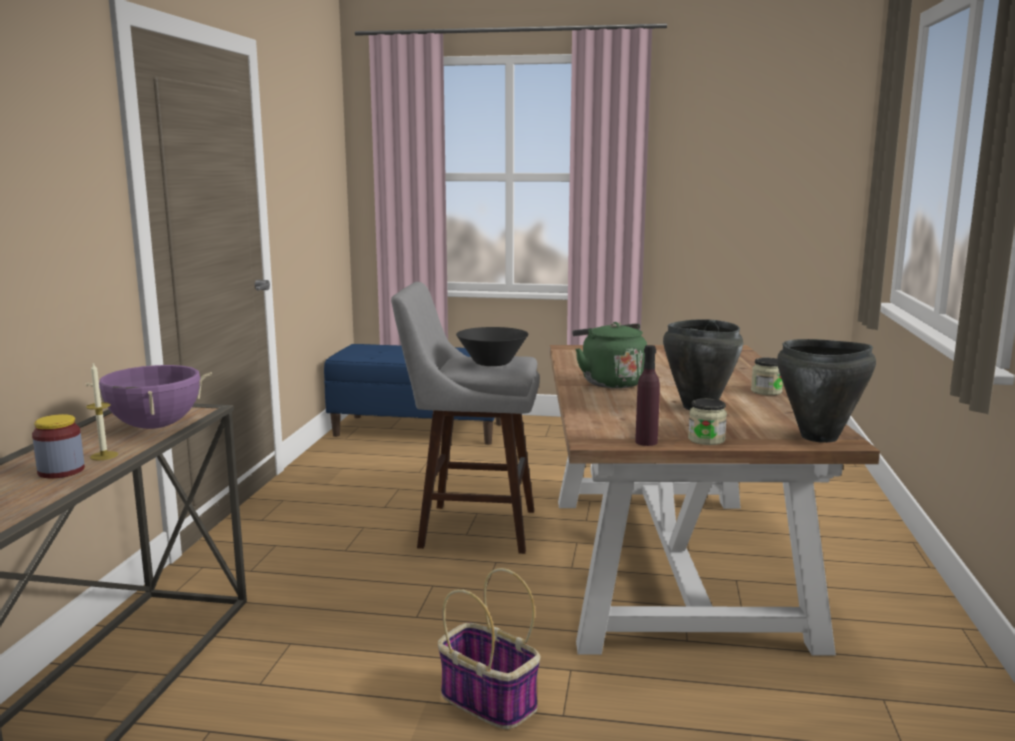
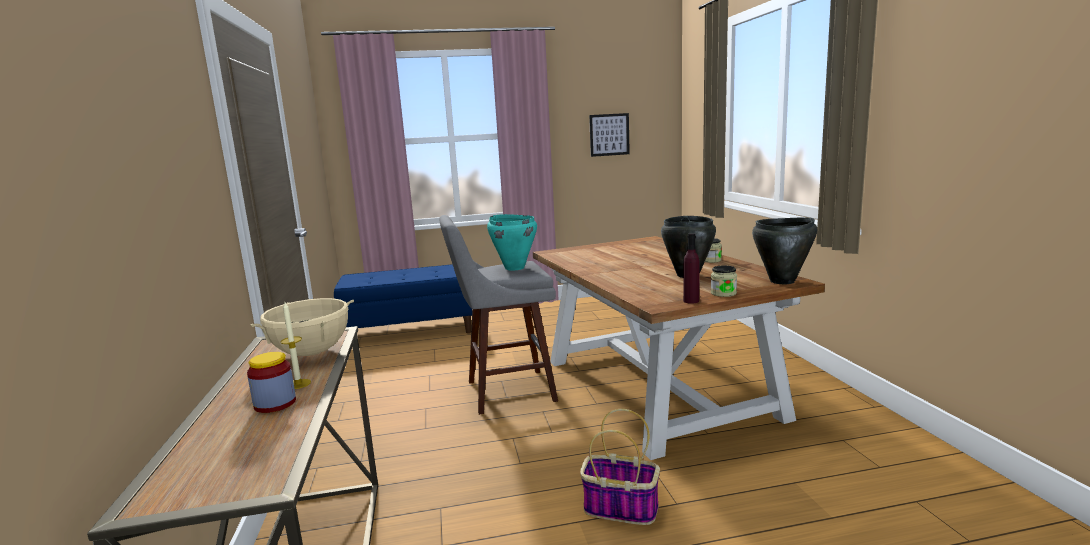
camera: 20 degrees left, 0 degrees up
purple cooking pot [86,365,212,429] -> beige cooking pot [250,298,354,356]
black bowl [456,327,529,366] -> turquoise cooking pot [487,214,537,270]
green kettle [572,322,647,388] -> none
none -> picture [589,113,630,157]

